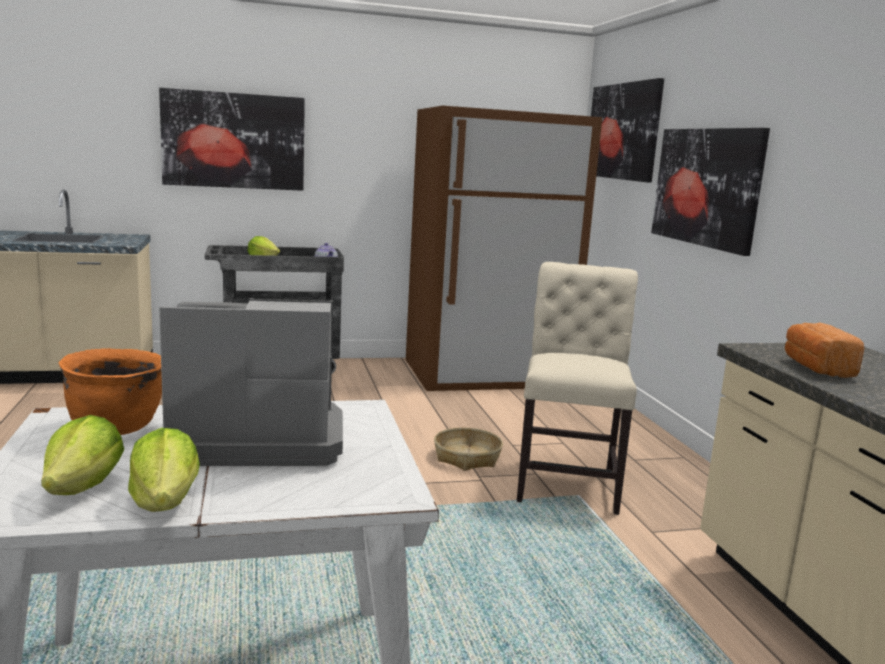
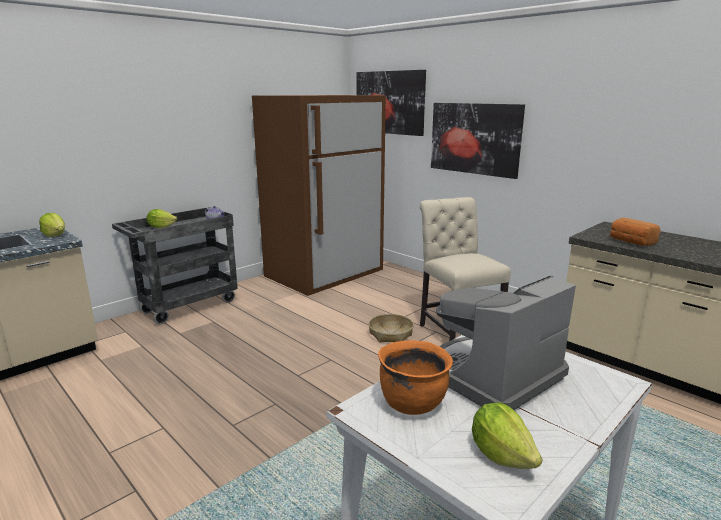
camera: 30 degrees left, 5 degrees up
lettuce [128,428,200,512] -> lettuce moved to [39,213,65,237]
picture [159,88,305,191] -> none

